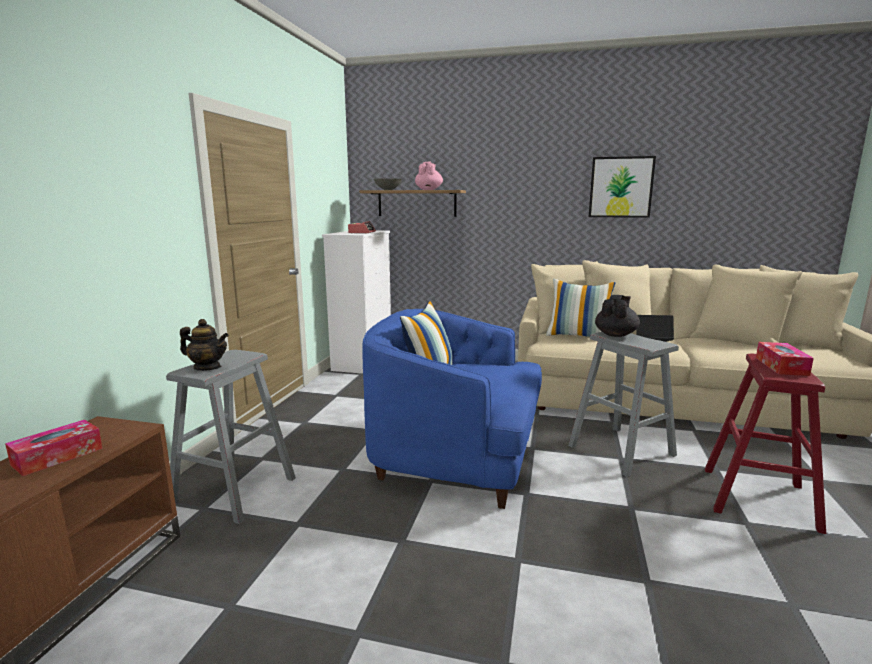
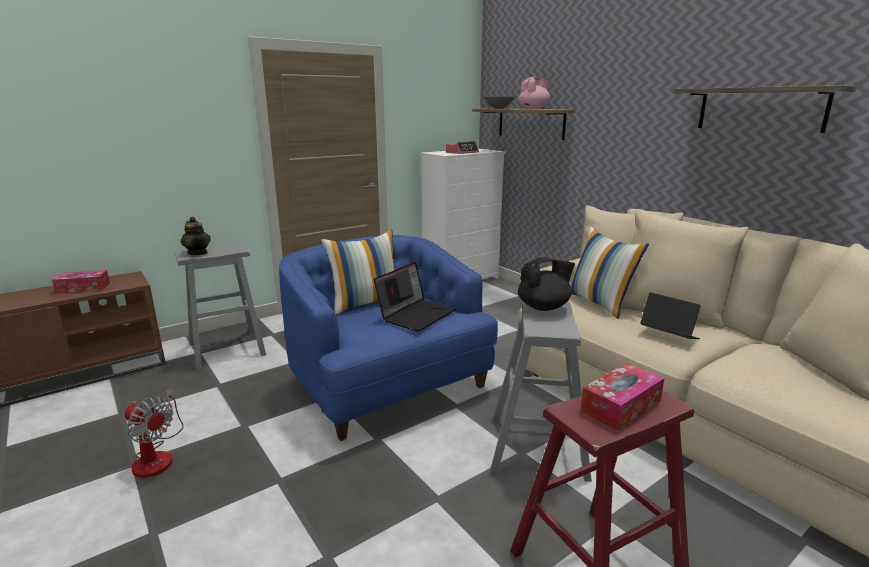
camera: 40 degrees right, 5 degrees up
picture [589,156,656,218] -> shelf [674,85,856,133]
none -> fan [125,388,184,478]
none -> laptop [374,262,457,332]

